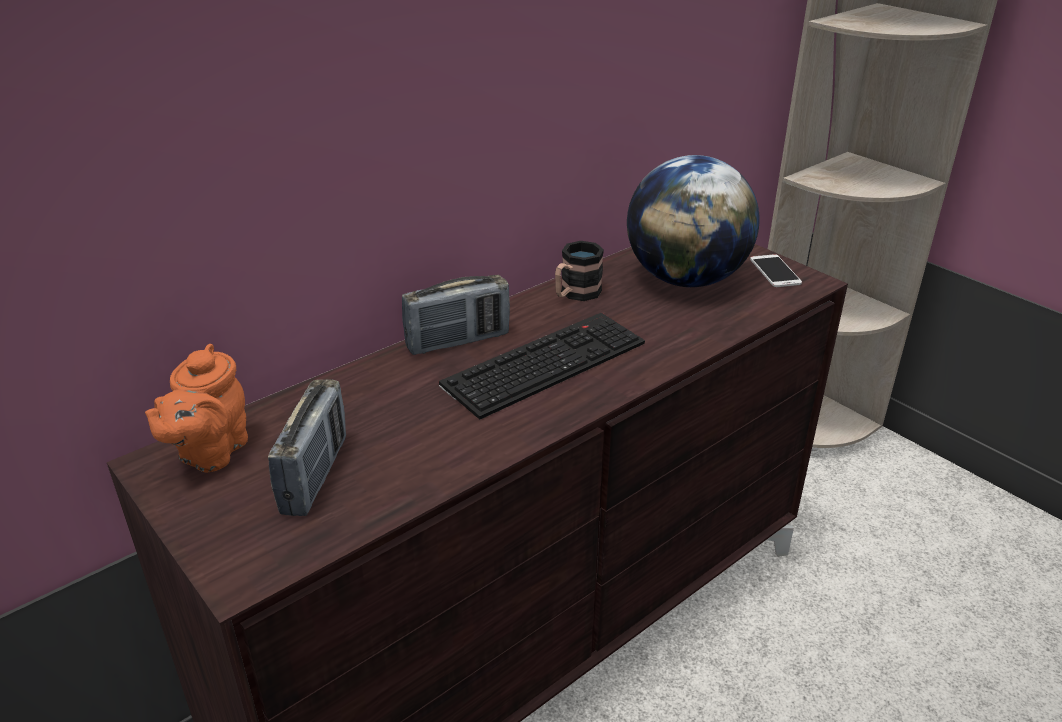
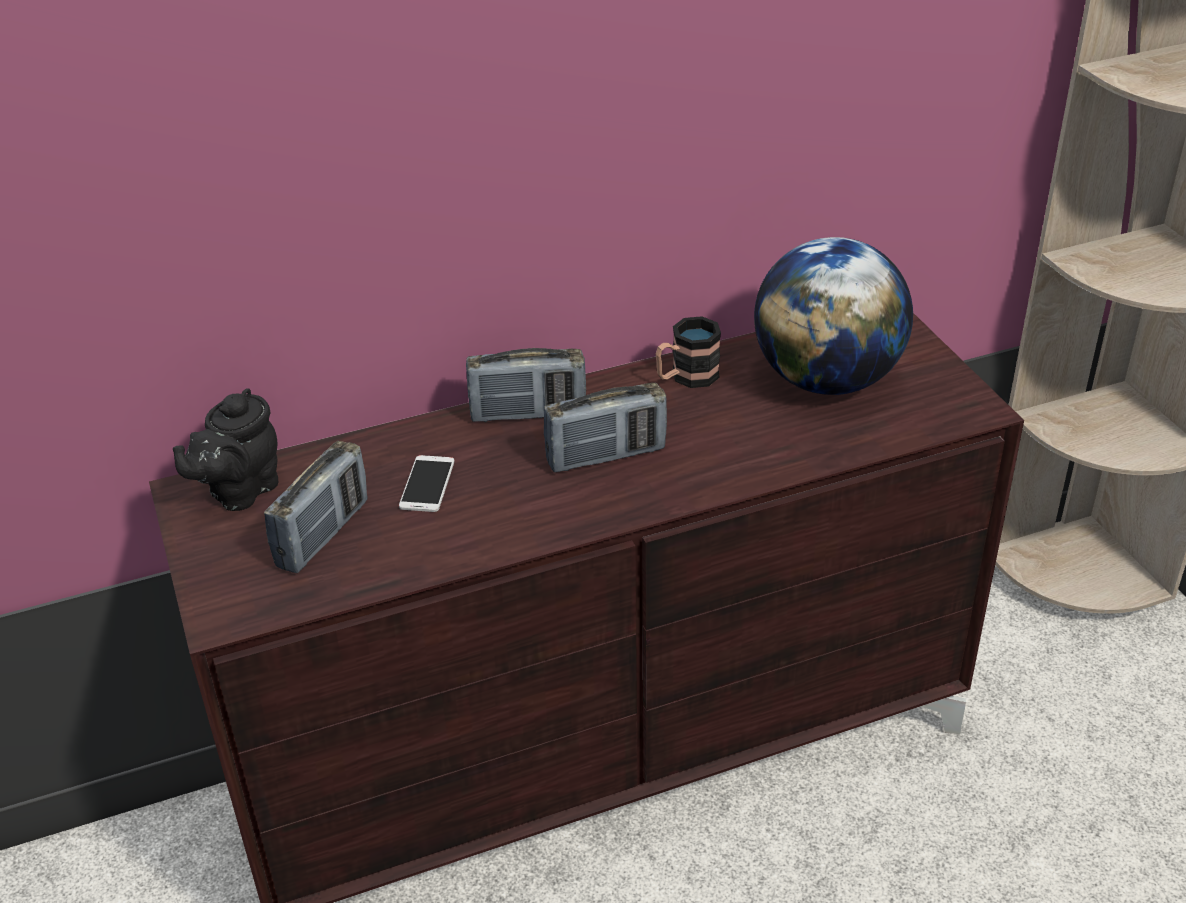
camera: 20 degrees right, 5 degrees up
orange teapot [145,344,248,472] -> black teapot [173,388,278,511]
keyboard [439,312,645,420] -> radio [544,383,667,473]
phone [750,254,802,287] -> phone moved to [399,455,455,512]

